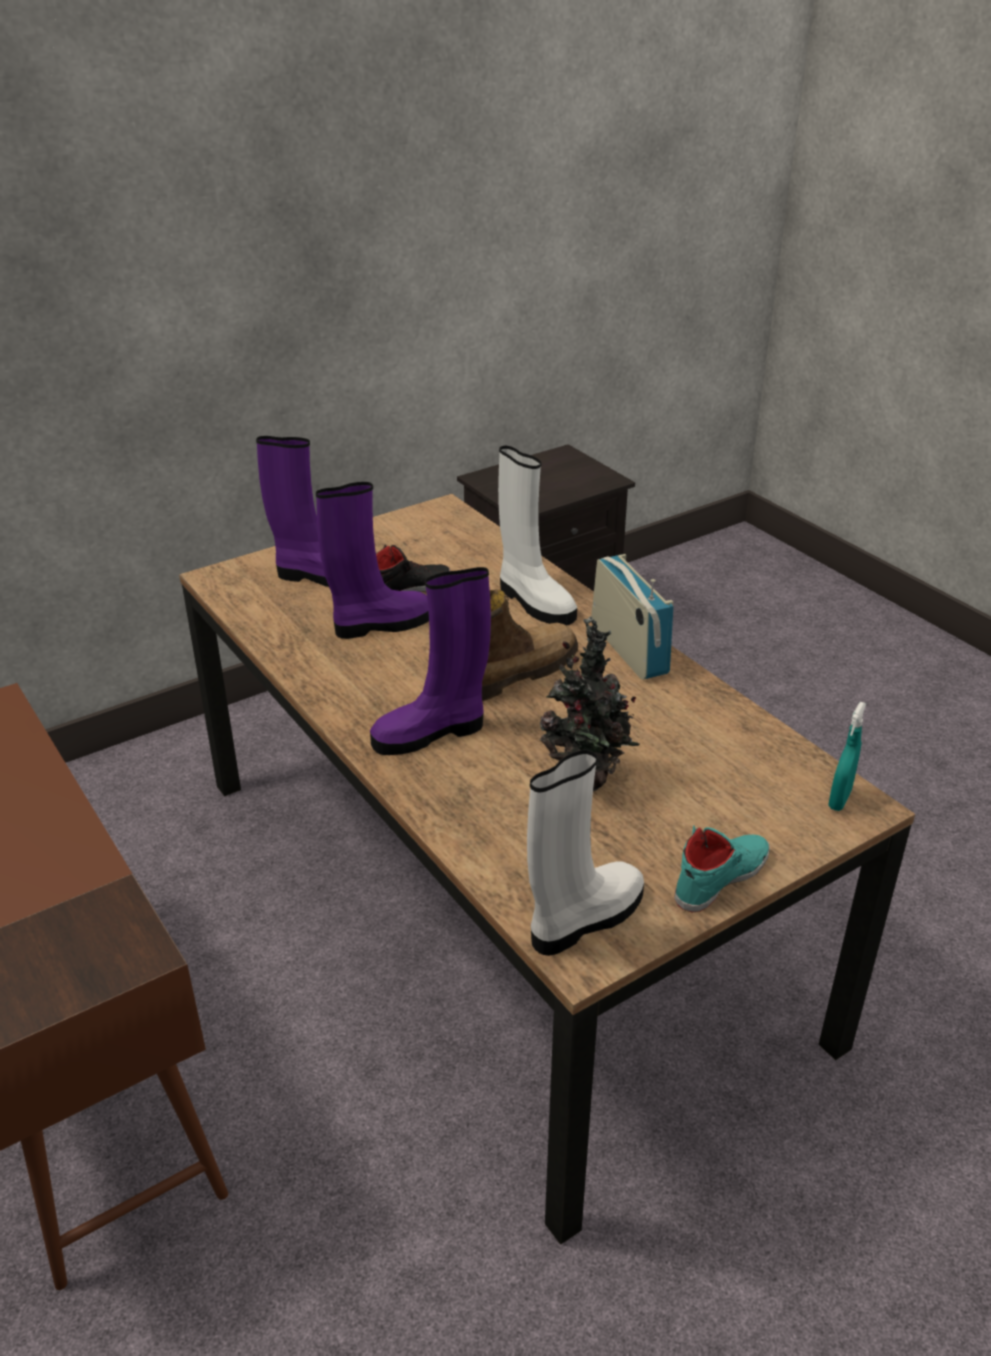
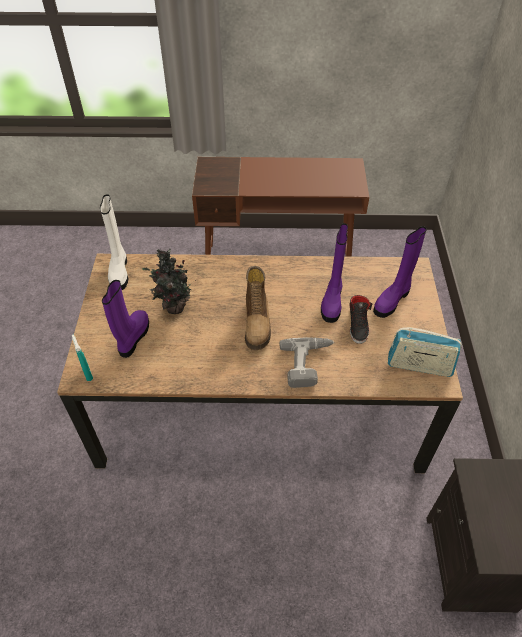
camera: 125 degrees right, 15 degrees up
purple boot [370,567,491,755] -> purple boot moved to [102,280,149,358]
white boot [498,446,577,625] -> power drill [279,337,335,388]
radio [591,554,673,680] -> radio moved to [388,327,462,377]
turquoise shoe [674,826,770,912] -> none

